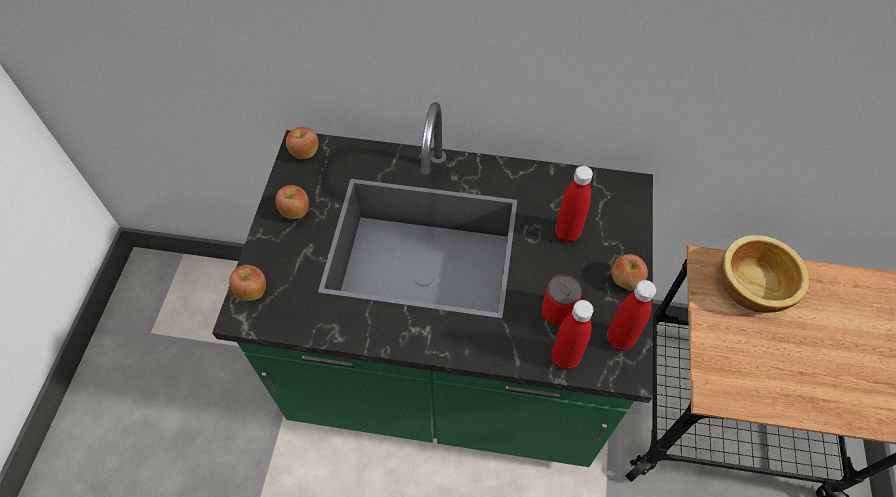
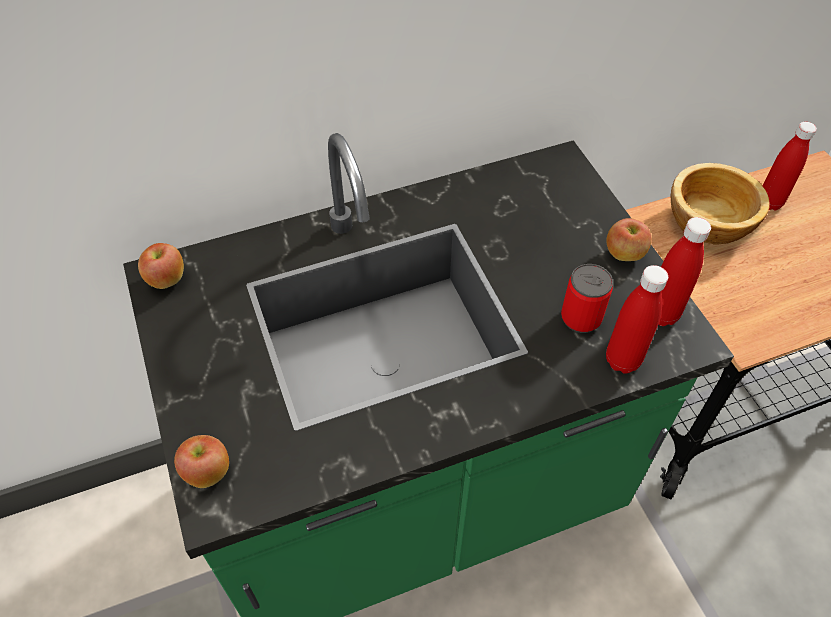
camera: 30 degrees left, 5 degrees down
apple [275,185,309,219] -> none
red bottle [555,166,593,243] -> red bottle moved to [763,122,817,211]

